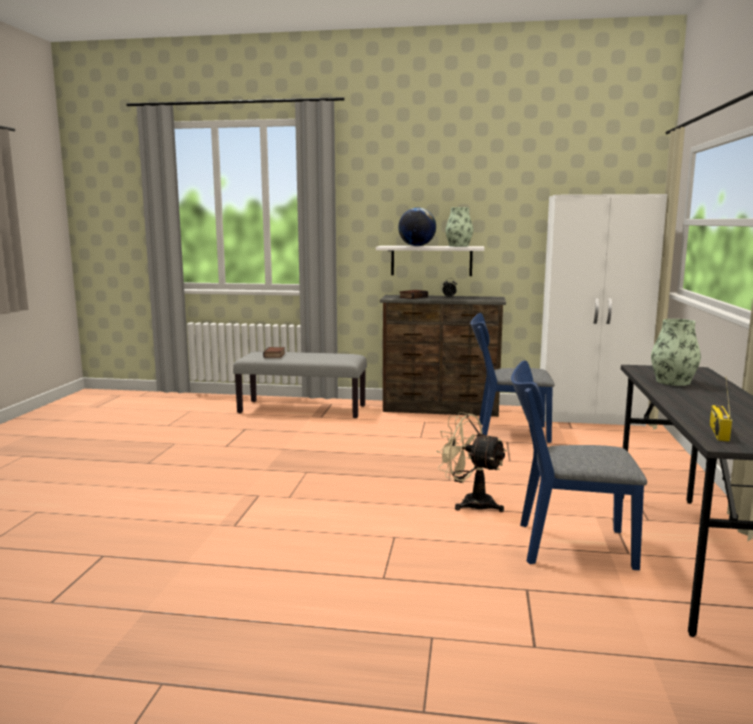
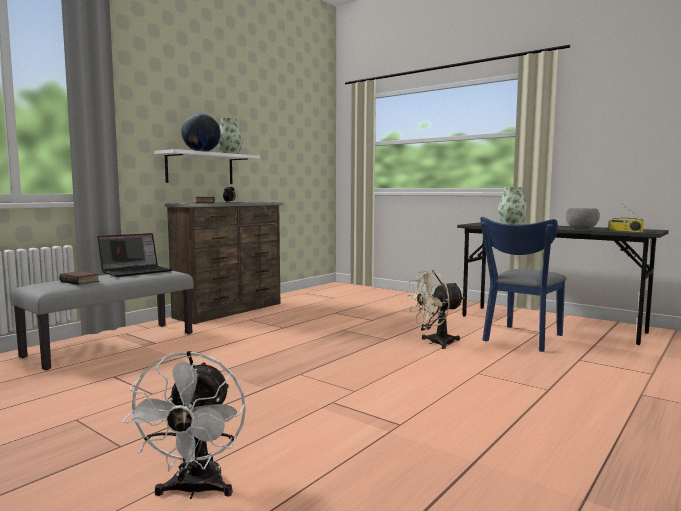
camera: 60 degrees left, 5 degrees down
blue chair [470,313,555,443] -> none
white wardrobe [540,194,667,426] -> none
none -> laptop [97,233,172,277]
none -> white fan [123,351,246,499]
none -> grey bowl [566,208,600,229]

